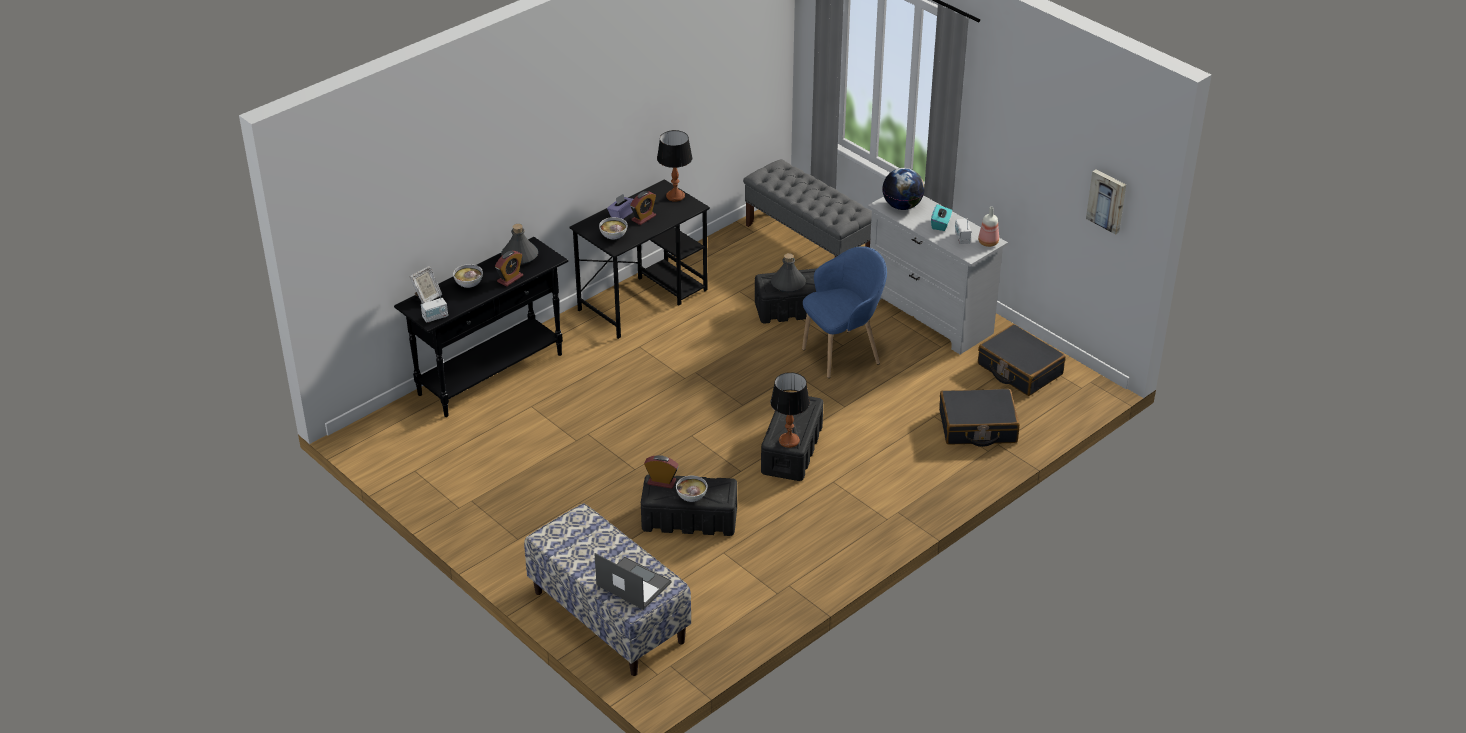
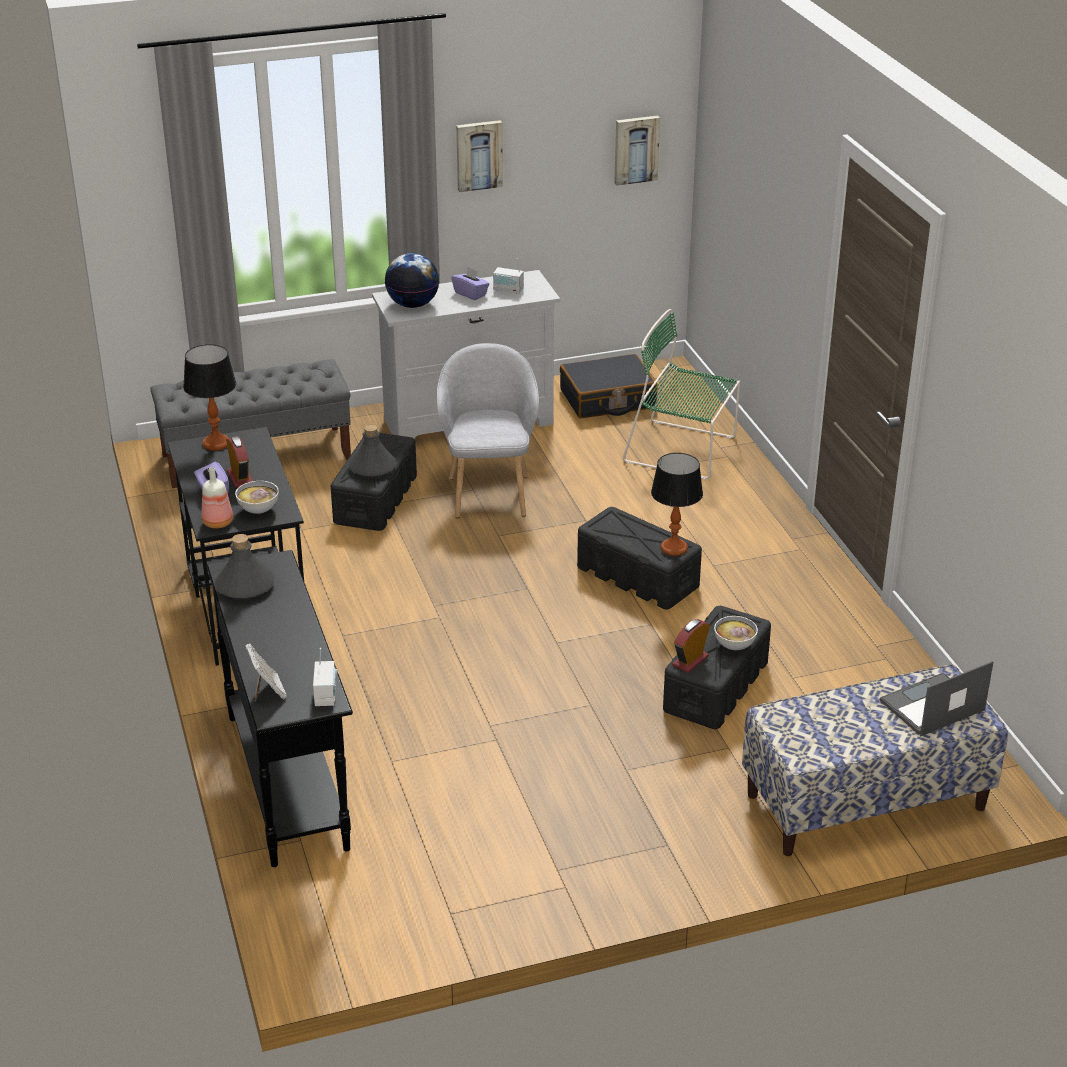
camera: 65 degrees left, 5 degrees down
bowl [453,264,483,288] -> none
alarm clock [495,251,523,287] -> none
blue armchair [802,246,887,378] -> grey armchair [437,343,539,518]
turquoise tissue box [931,204,952,231] -> purple tissue box [451,267,489,300]
black suitcase [939,389,1020,447] -> green chair [623,309,740,480]
bottle [978,207,999,247] -> bottle moved to [201,467,233,528]
none -> picture [456,120,503,192]

